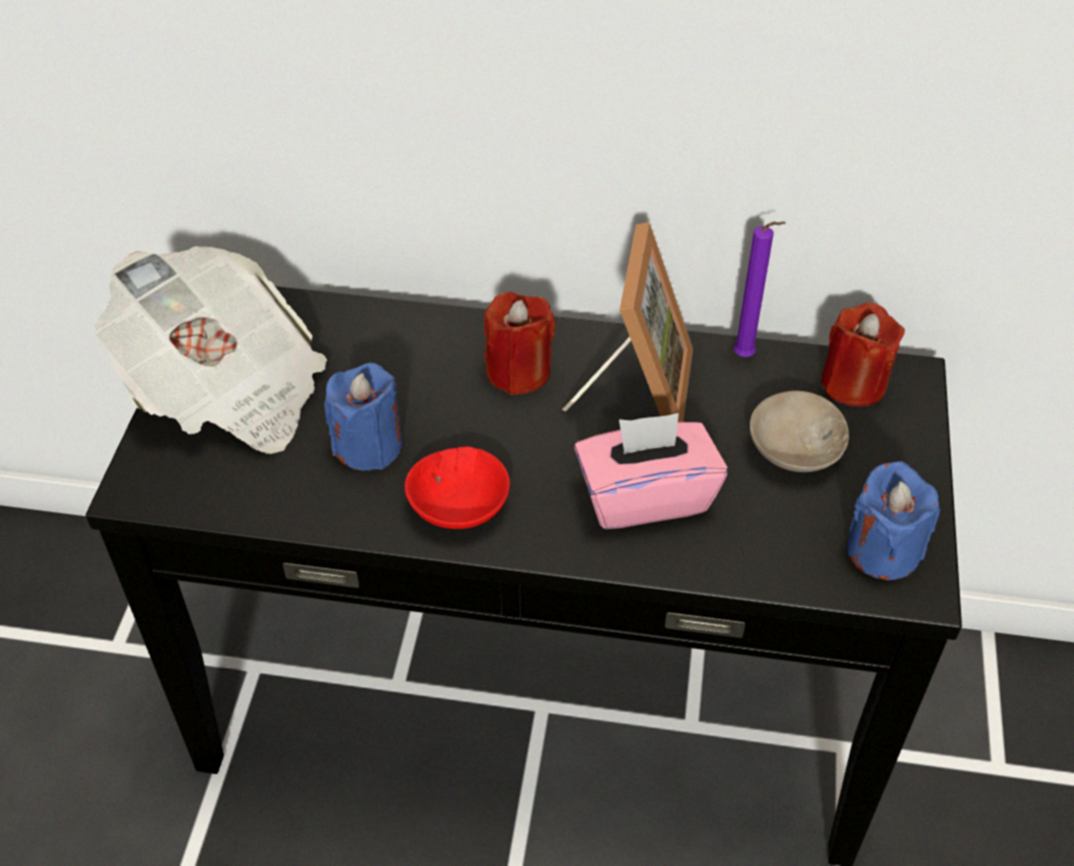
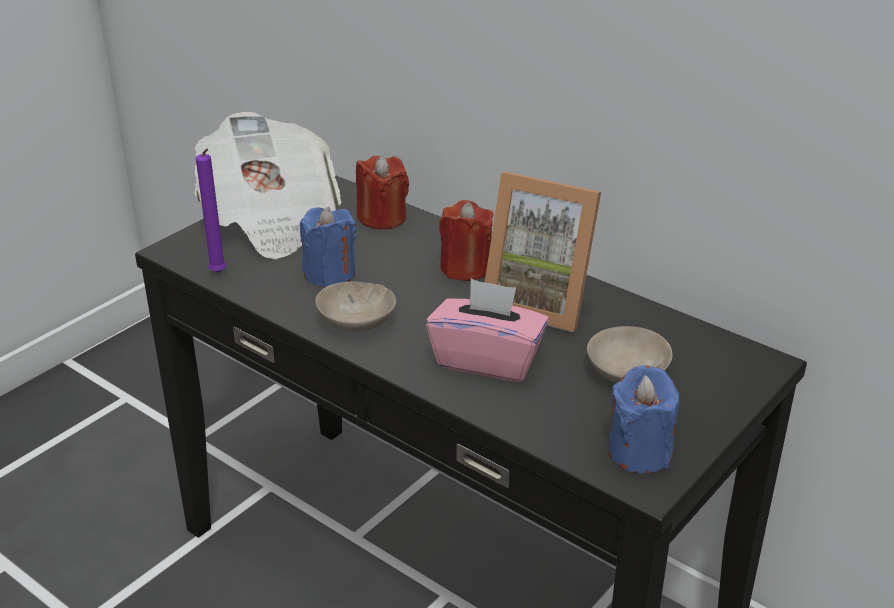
camera: 30 degrees right, 15 degrees down
red bowl [405,446,510,529] -> beige bowl [315,281,396,332]
picture frame [562,222,693,422] -> picture frame turned 75 degrees clockwise [485,172,601,332]
purple candle [733,222,786,357] -> purple candle moved to [196,148,226,273]
red candle [821,302,905,407] -> red candle moved to [356,156,409,230]

